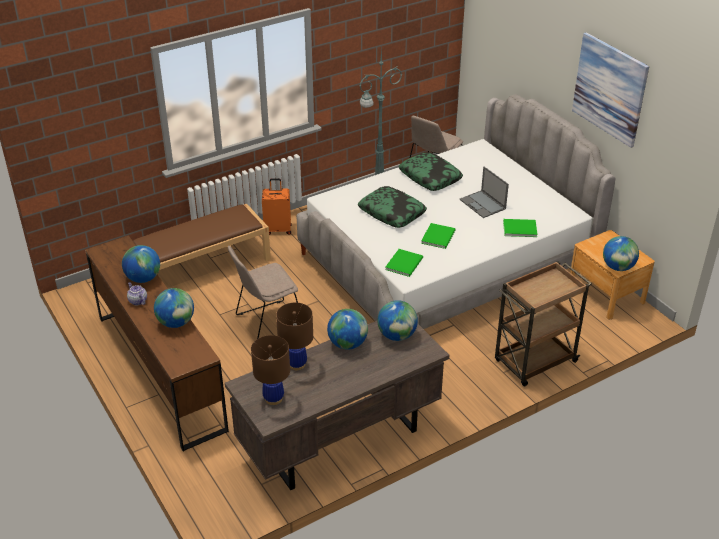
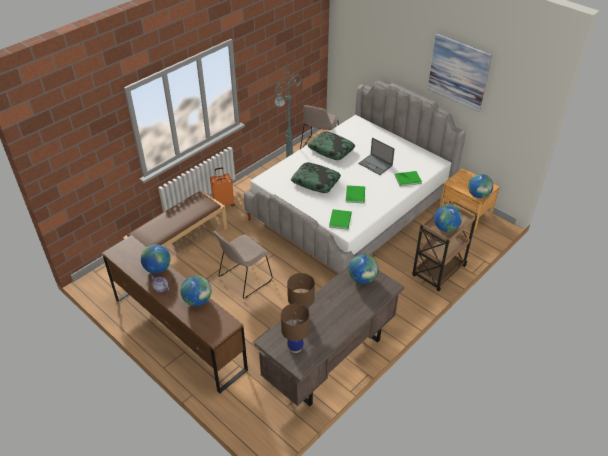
camera: 15 degrees left, 5 degrees up
globe [327,309,368,350] -> globe moved to [434,205,462,232]

